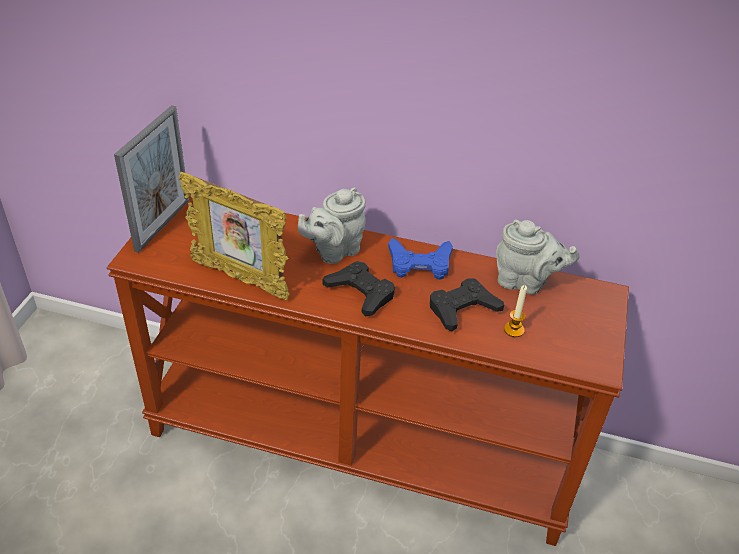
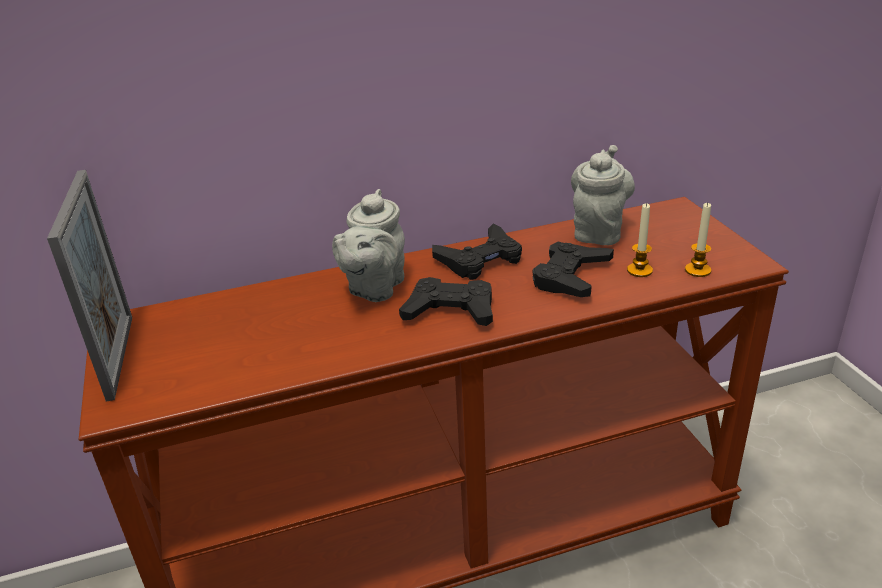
camera: 30 degrees left, 10 degrees down
picture frame [179,172,290,300] -> none
blue game controller [388,238,453,280] -> black game controller [432,224,522,280]
grey teapot [496,220,580,294] -> grey teapot turned 60 degrees counterclockwise [571,145,635,245]
none -> candle [685,203,711,277]

